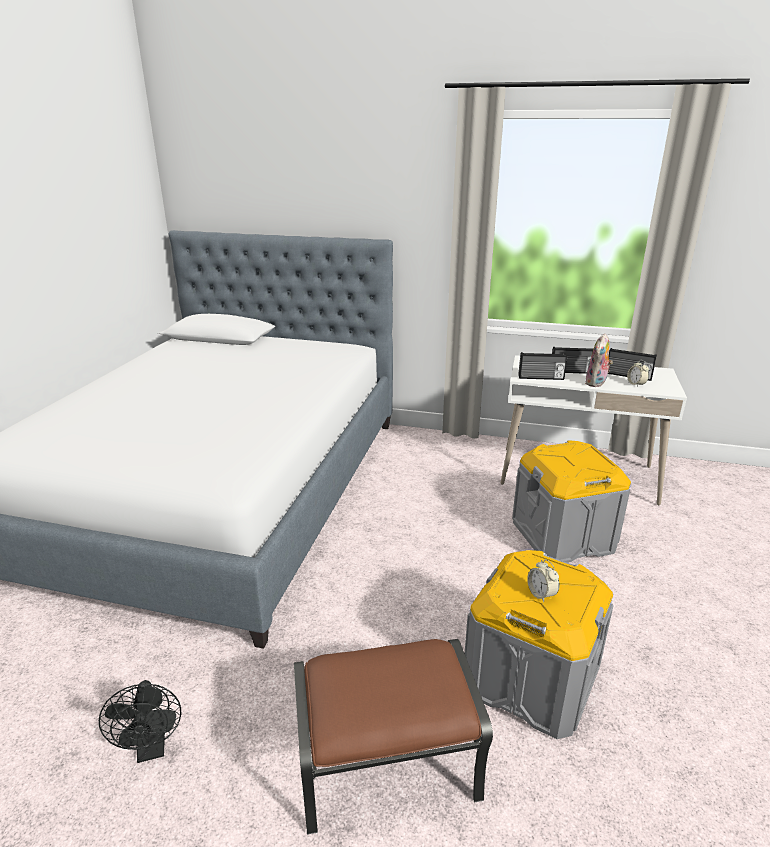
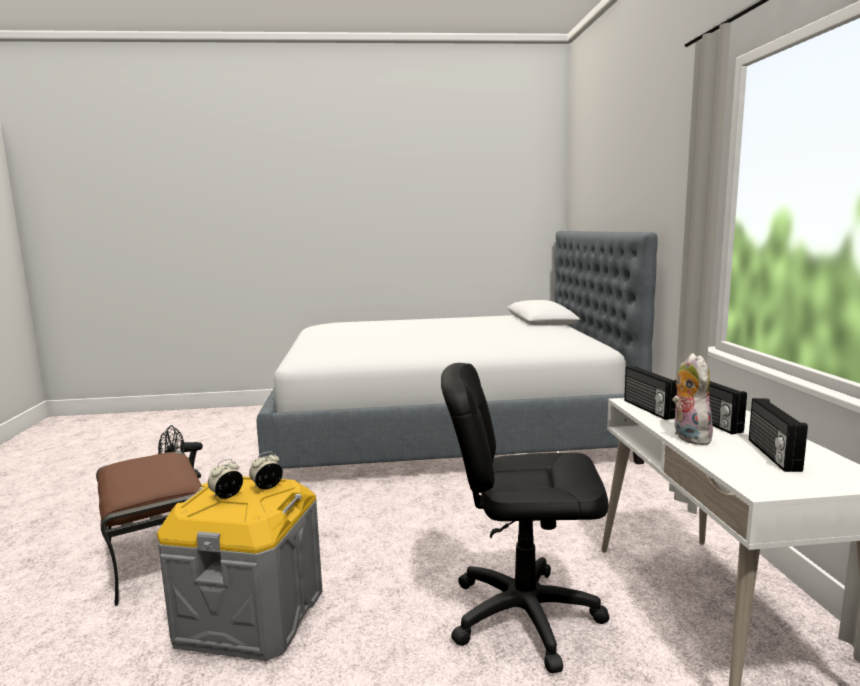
camera: 70 degrees right, 15 degrees down
grey storage box [512,440,631,563] -> black office chair [441,363,609,673]
plush toy [585,333,613,387] -> plush toy turned 75 degrees clockwise [672,353,713,445]
alarm clock [627,360,649,387] -> alarm clock moved to [249,451,283,490]

